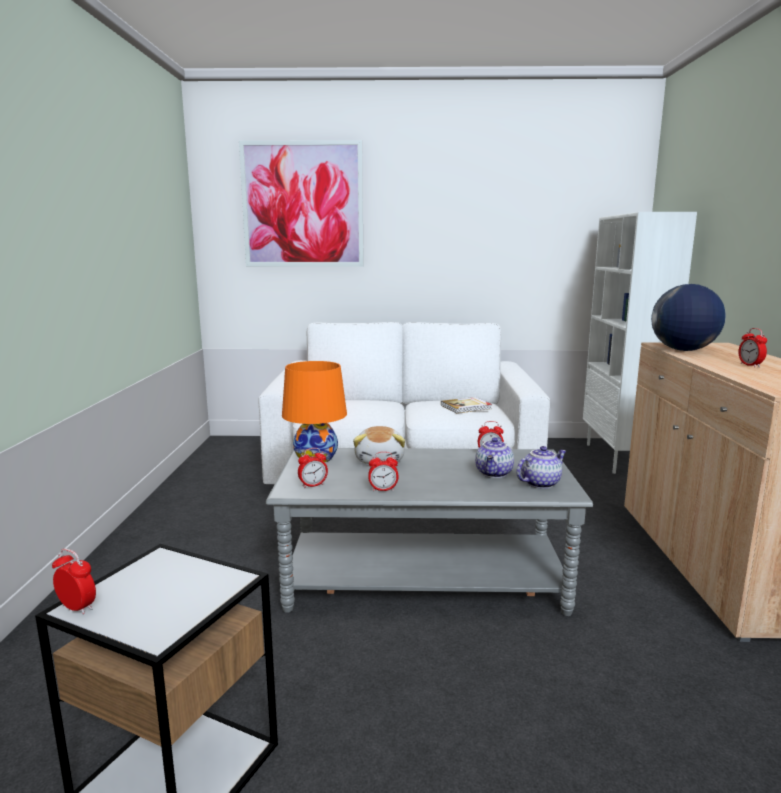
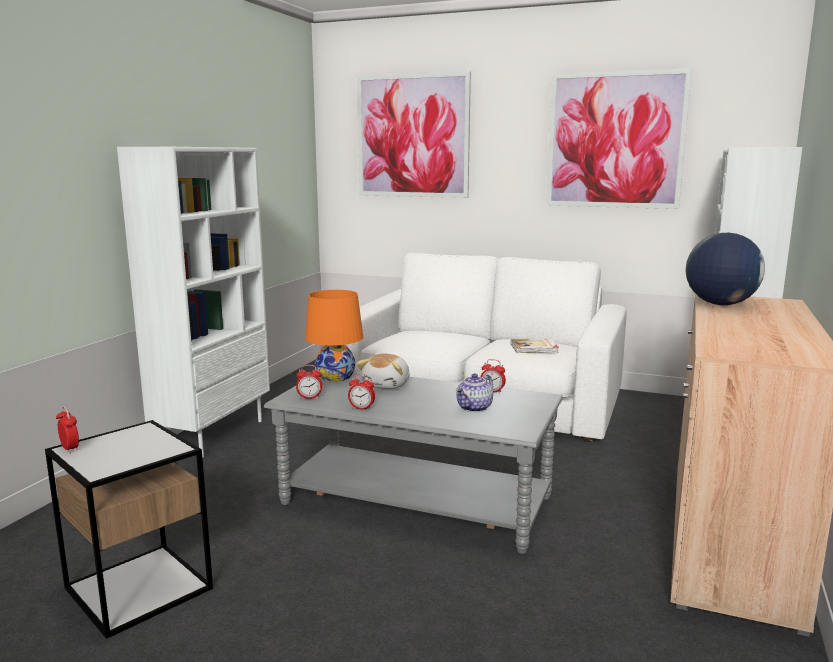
camera: 20 degrees right, 0 degrees up
teapot [516,446,566,489] -> none
alarm clock [738,328,767,367] -> none
none -> white bookcase [117,147,270,458]
none -> picture [546,68,692,209]

